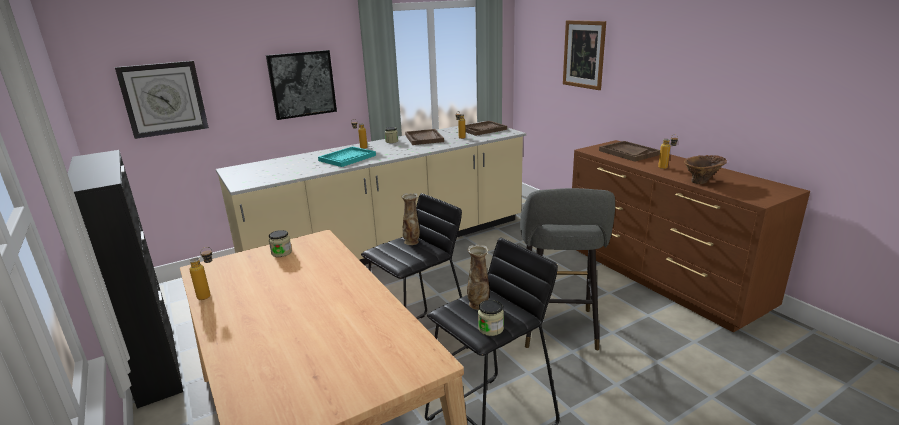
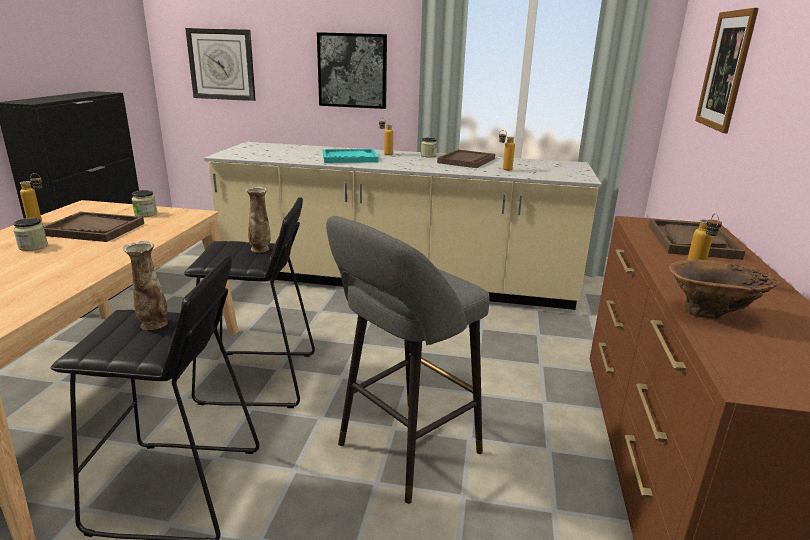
camera: 40 degrees right, 0 degrees up
brown tray [465,121,507,136] -> brown tray moved to [44,211,144,242]
jar [478,300,504,336] -> jar moved to [13,218,48,251]

